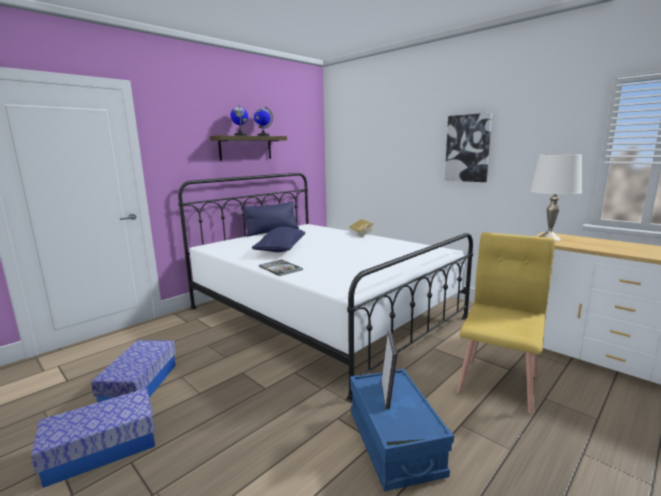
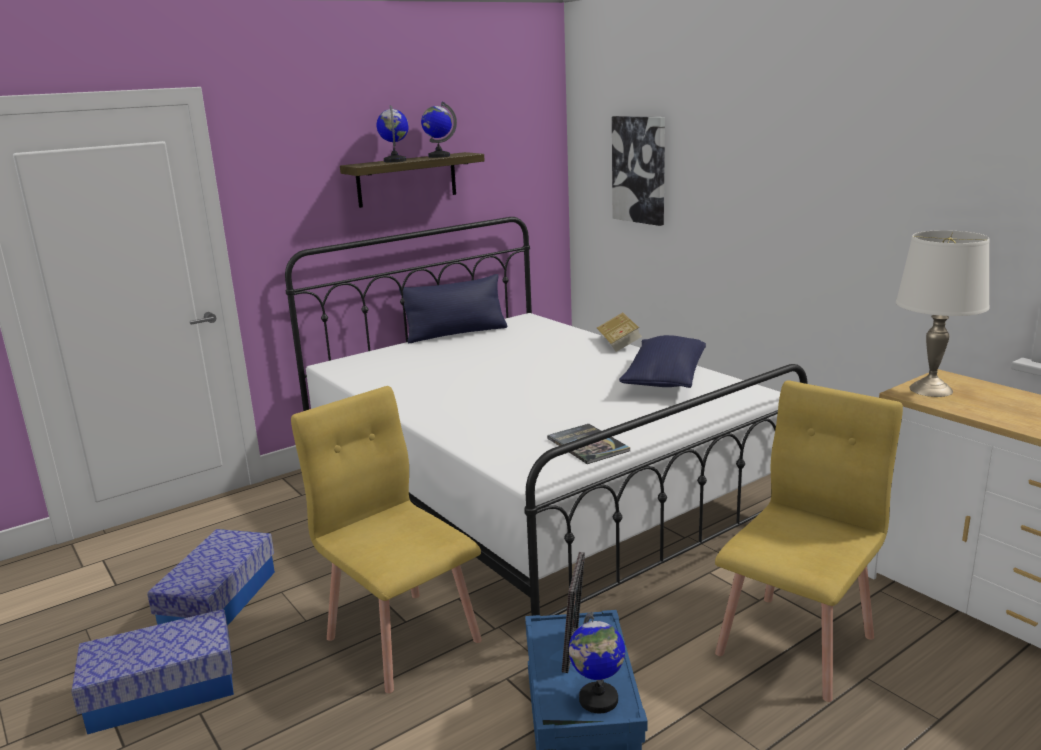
camera: 10 degrees right, 5 degrees up
blue pillow [252,227,305,252] -> blue pillow moved to [619,335,706,388]
book [259,260,303,276] -> book moved to [547,424,630,464]
picture [445,113,492,182] -> picture moved to [612,116,665,226]
none -> yellow chair [291,386,482,693]
none -> globe [569,612,625,713]

